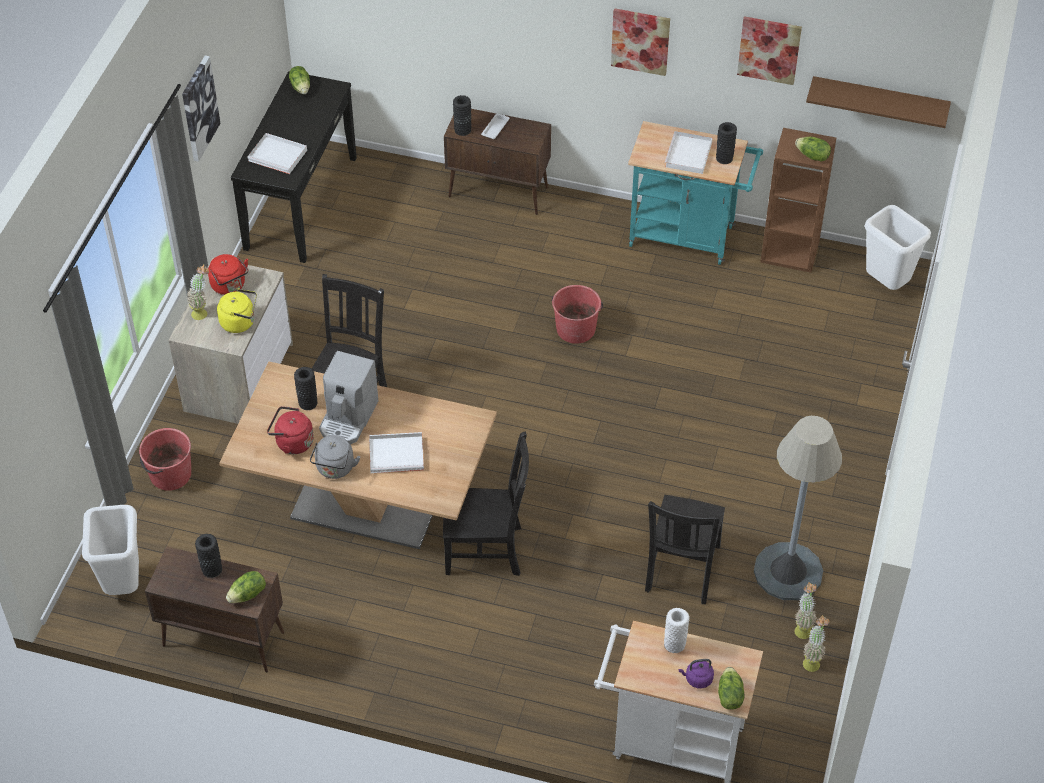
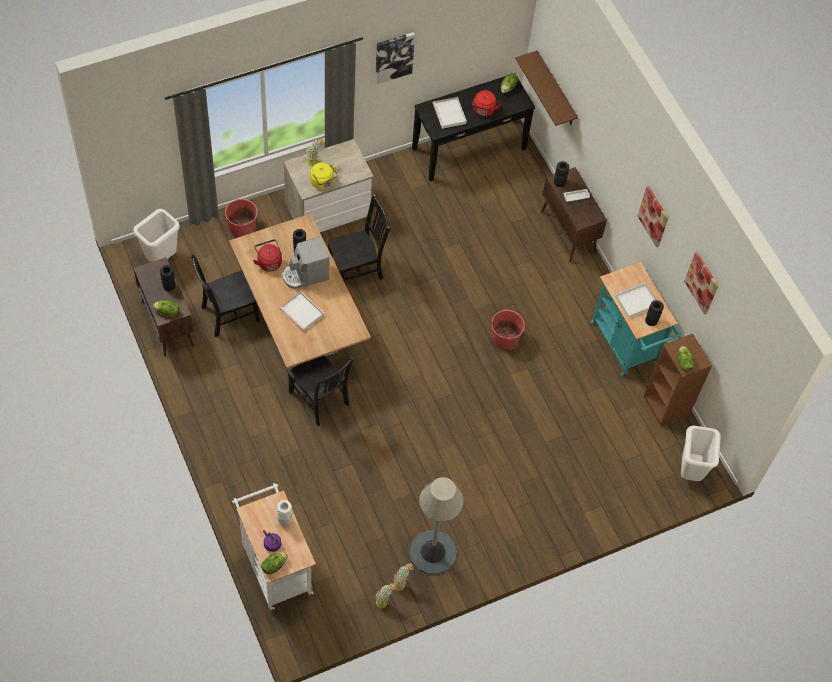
camera: 45 degrees right, 10 degrees up
red kettle [208,254,248,295] -> red kettle moved to [472,90,501,116]
grey kettle [310,435,361,479] -> none
black chair [645,495,725,604] -> black chair moved to [191,255,259,337]
brown shelf [806,76,951,128] -> brown shelf moved to [515,51,578,126]

